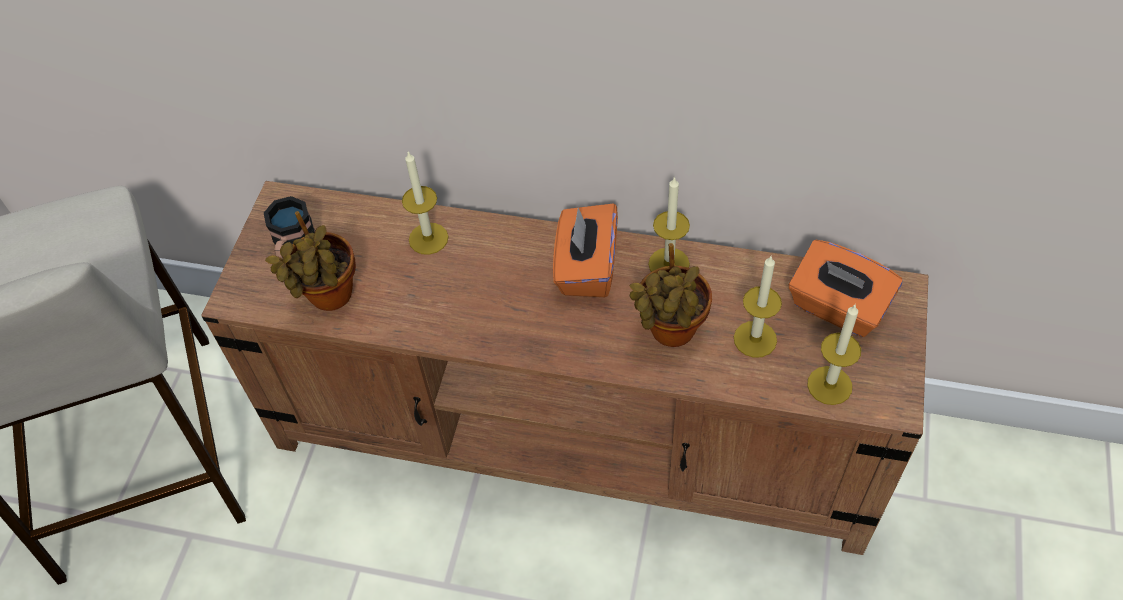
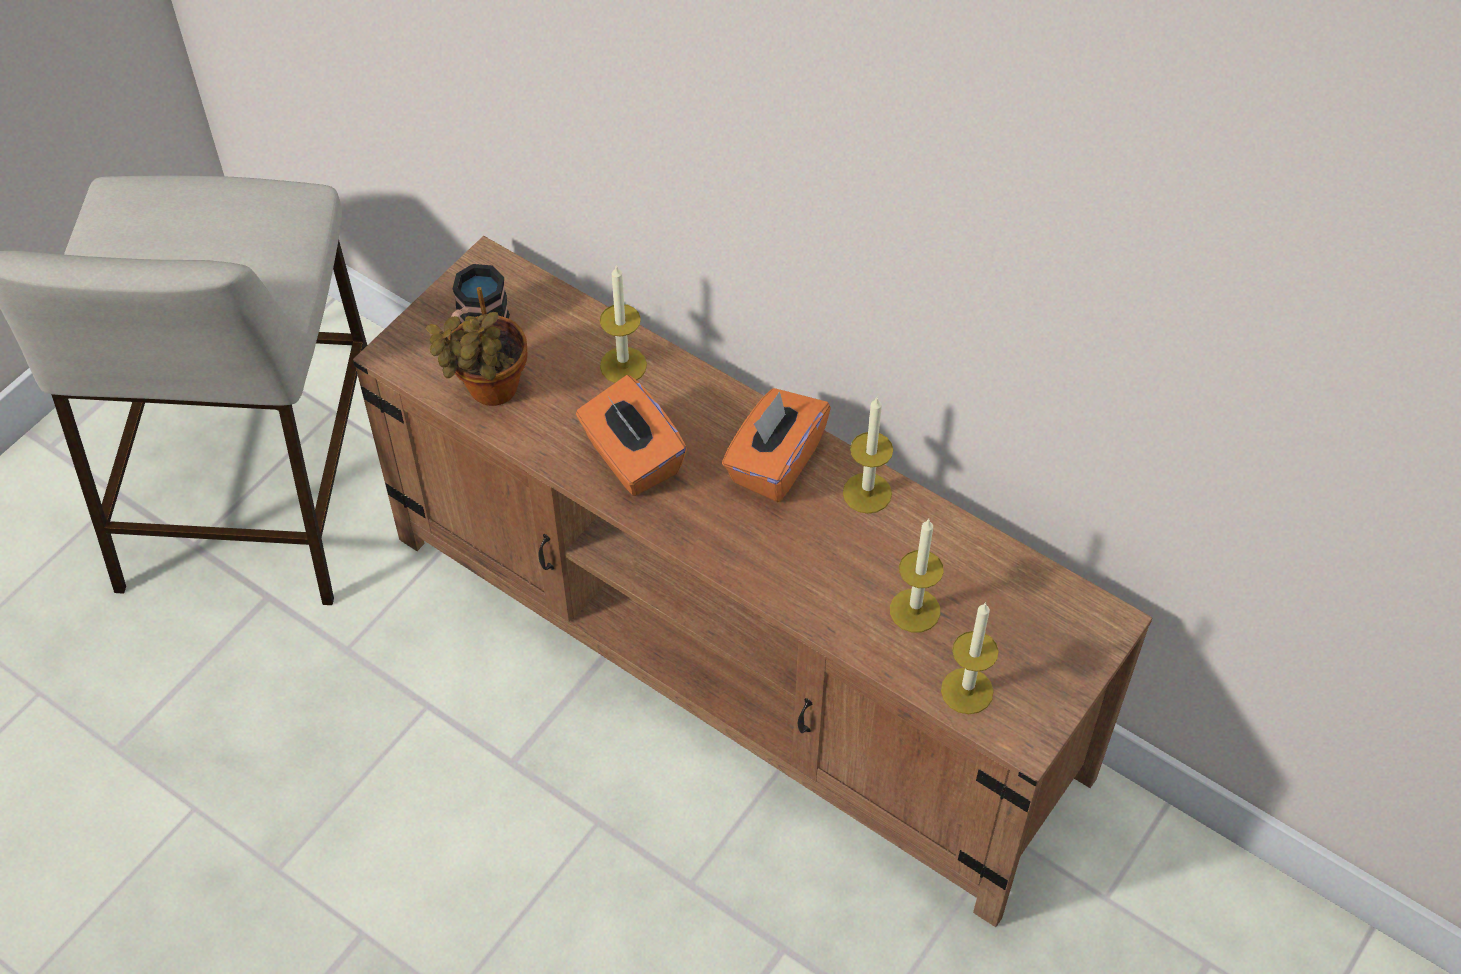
camera: 20 degrees right, 0 degrees up
potted plant [630,243,712,347] -> none
orange tissue box [789,240,903,337] -> orange tissue box moved to [576,375,687,496]

